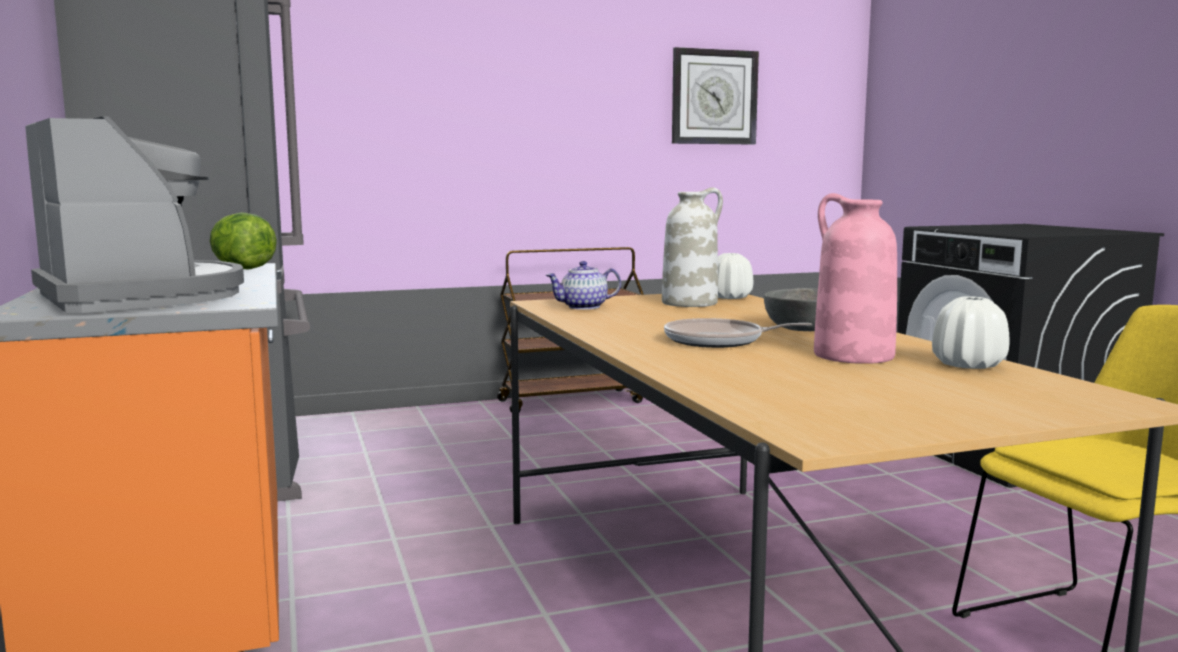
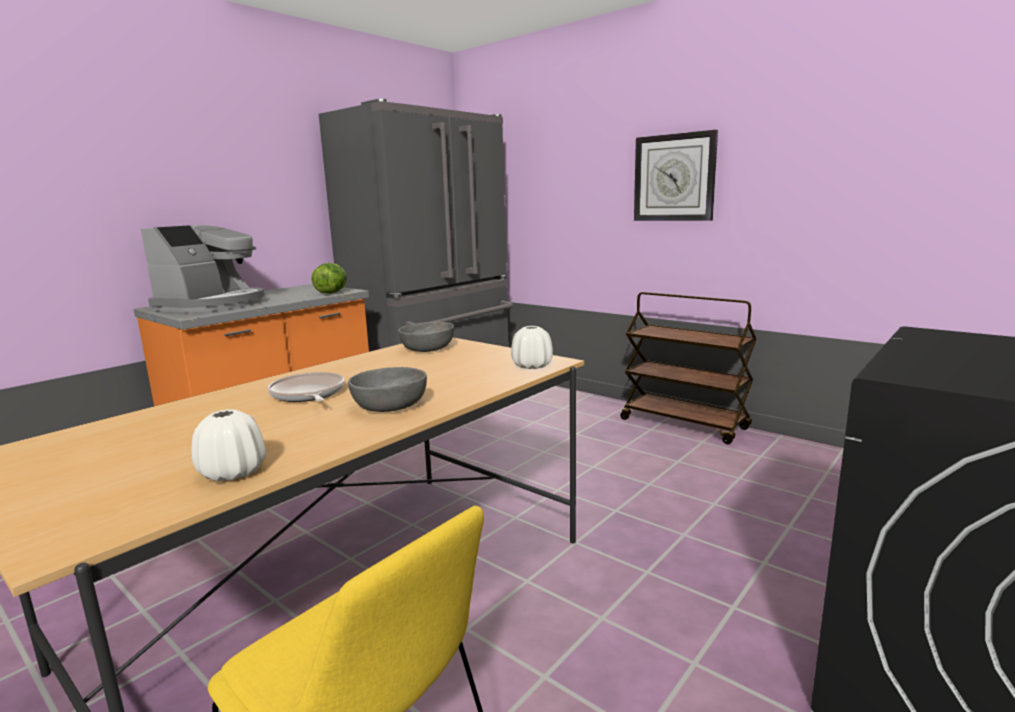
camera: 60 degrees right, 5 degrees up
teapot [546,261,621,310] -> grey bowl [398,322,454,352]
white vase [662,187,723,307] -> none
wall clock [672,47,759,145] -> wall clock moved to [634,130,718,221]
pink vase [814,193,897,364] -> none

